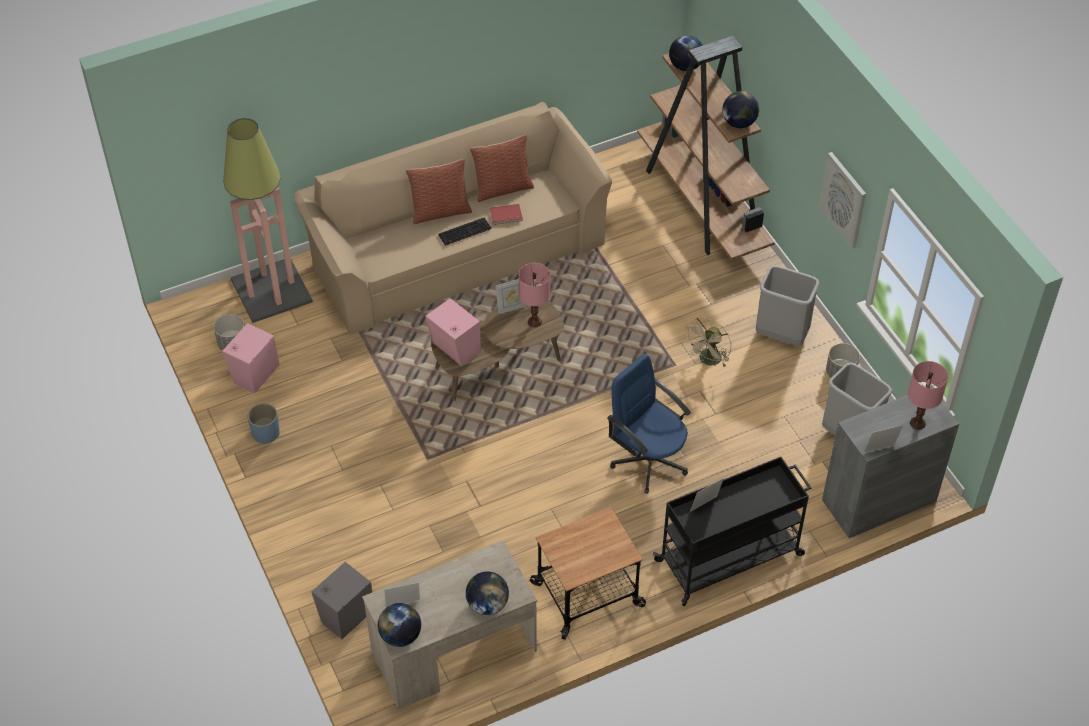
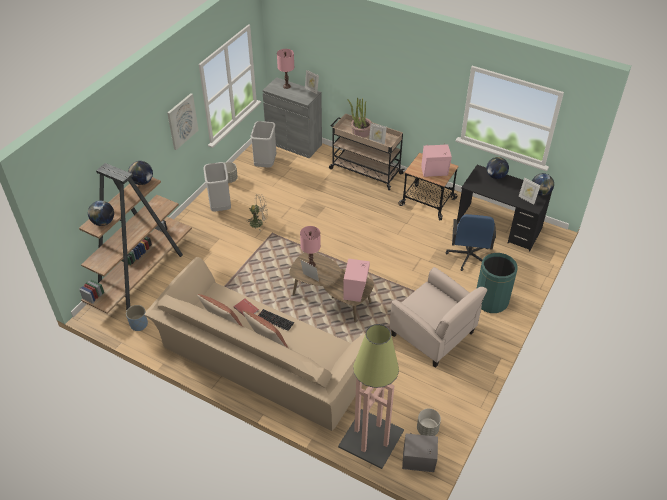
camera: 125 degrees left, 5 degrees down
pink speaker [222,323,279,393] -> pink speaker moved to [421,144,452,177]
blue planter [247,403,280,444] -> blue planter moved to [126,305,148,331]
grey speaker [312,562,372,639] -> grey speaker moved to [402,433,438,472]
beige desk [362,540,537,709] -> black desk [457,165,553,251]
blue office chair [607,354,691,494] -> blue office chair moved to [446,214,496,271]
black cart [653,457,811,606] -> beige cart [329,113,405,190]
none -> potted plant [348,98,372,137]
none -> beige armchair [390,267,487,368]
none -> green trash can [476,253,517,313]

